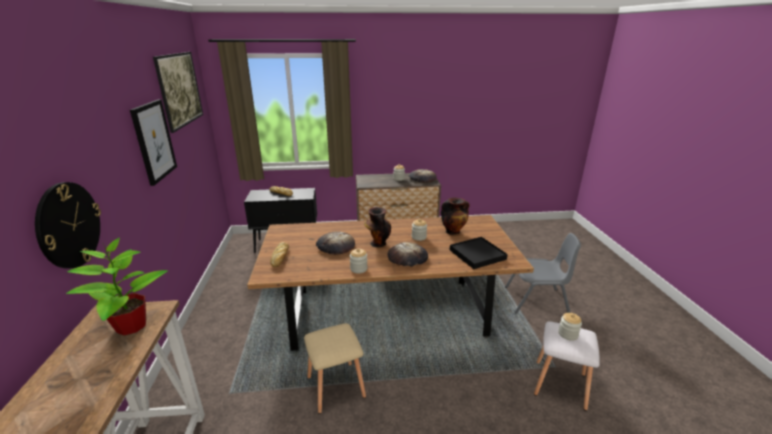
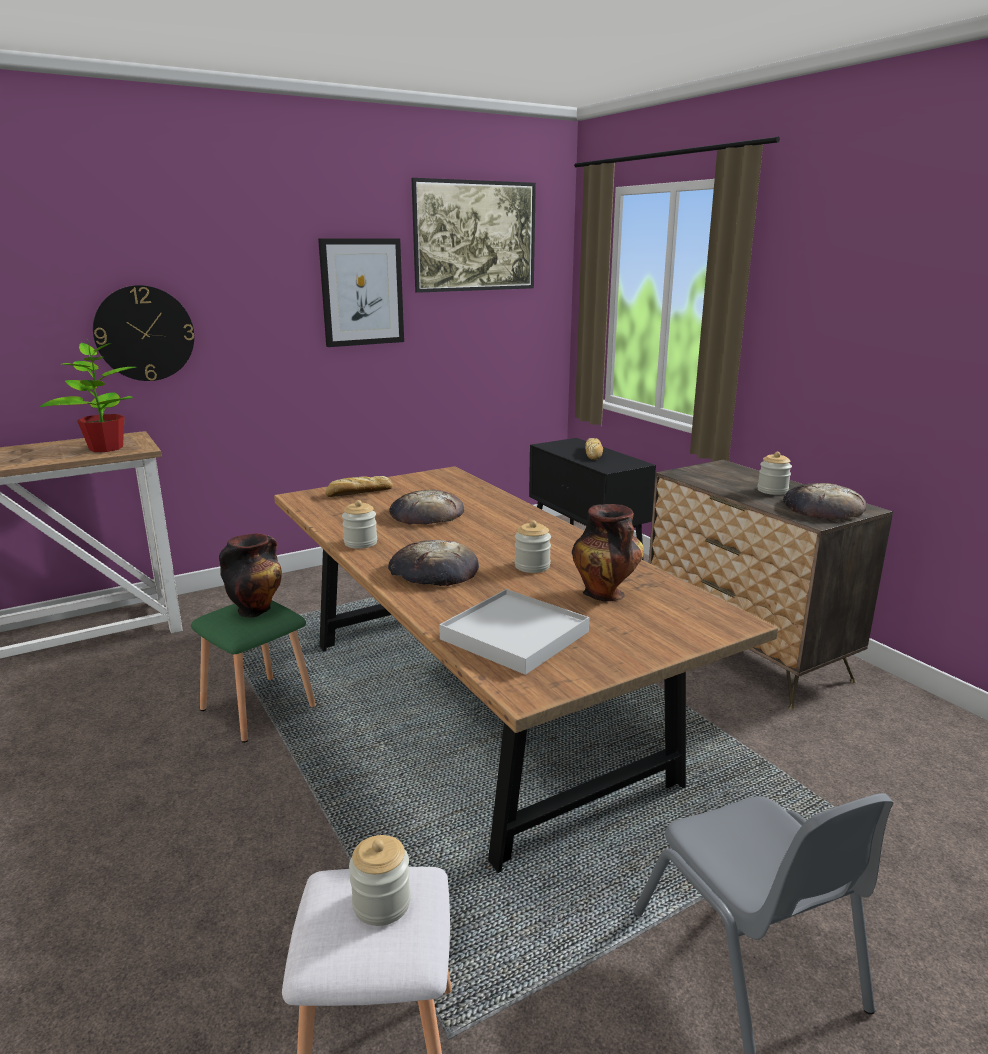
camera: 65 degrees right, 5 degrees down
beige stool [304,323,366,414] -> green stool [191,600,316,743]
vase [364,207,391,247] -> vase moved to [219,533,282,617]
black tray [450,237,508,269] -> white tray [439,589,589,675]

